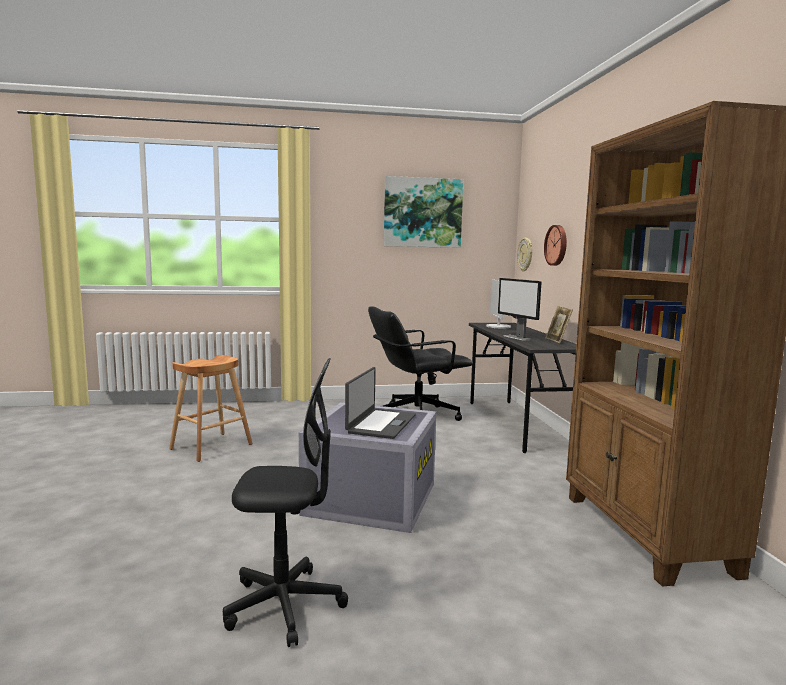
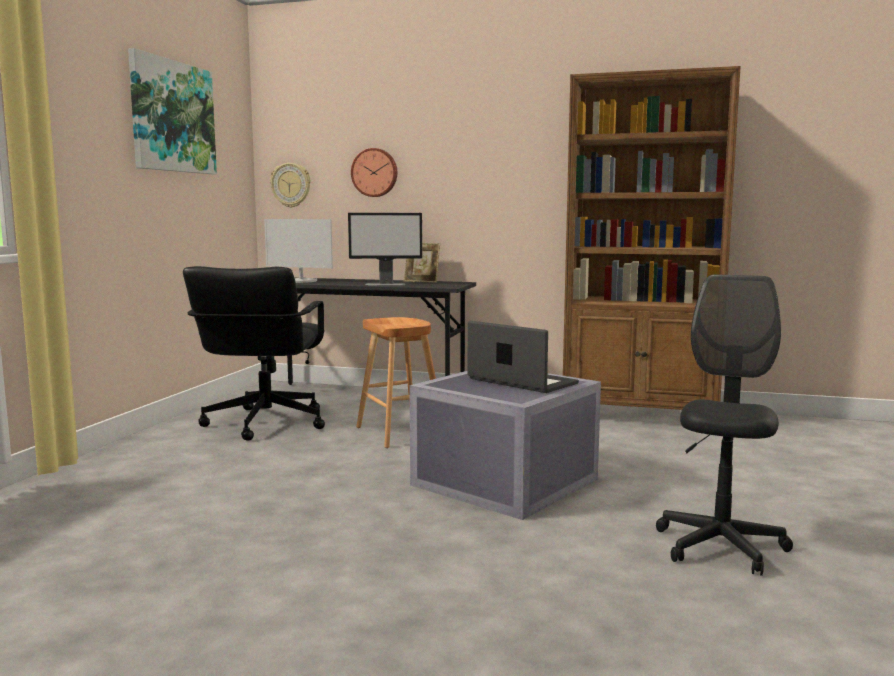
camera: 65 degrees left, 0 degrees up
brown stool [169,355,253,462] -> brown stool moved to [356,317,436,448]

